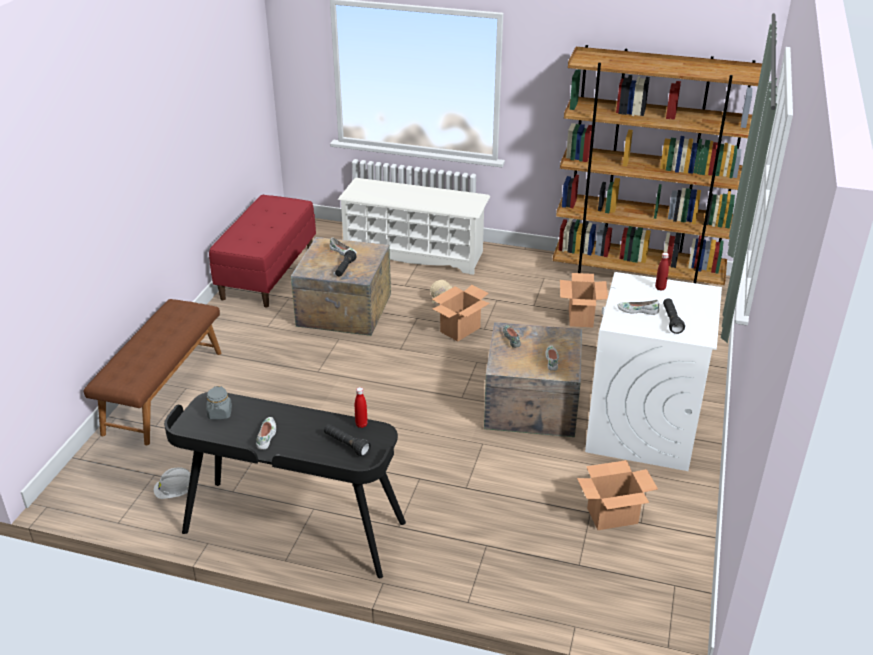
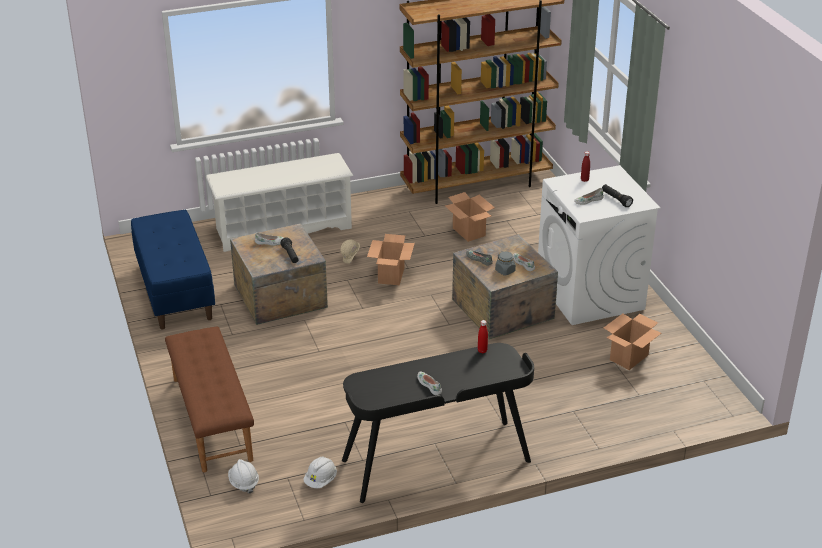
camera: 35 degrees left, 0 degrees up
grey jar [206,386,232,420] -> grey jar moved to [495,251,516,276]
red bench [209,195,316,308] -> blue bench [131,210,215,330]
black flashlight [324,424,371,457] -> none
none -> white hard hat [228,459,259,494]

